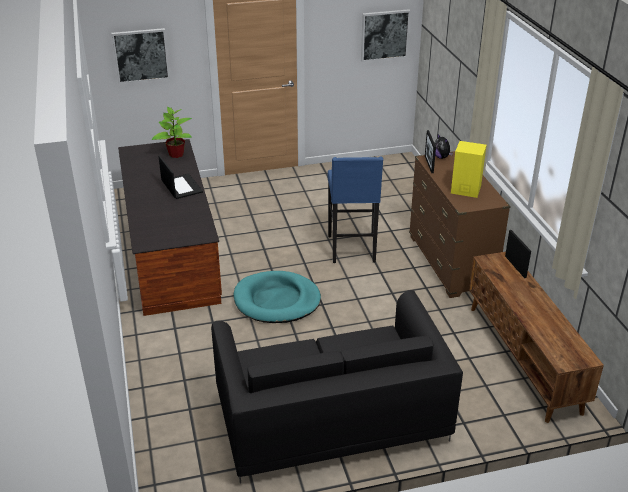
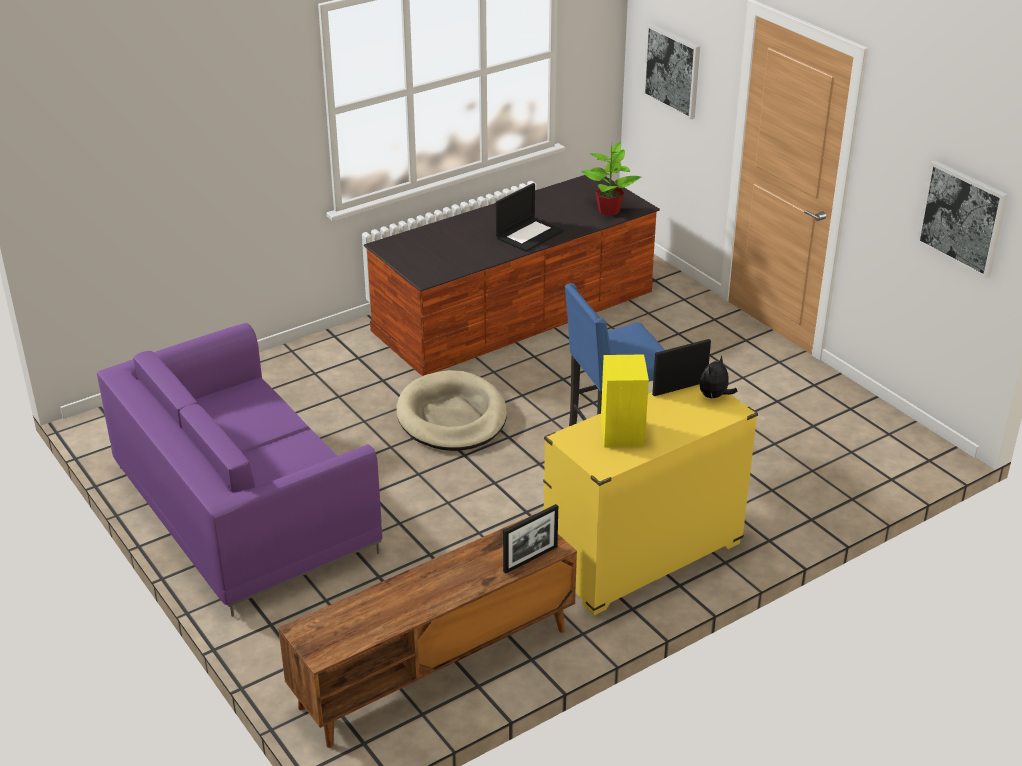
camera: 70 degrees right, 0 degrees up
black sofa [211,290,463,484] -> purple sofa [97,323,383,617]
turquoise dog bed [234,271,321,323] -> beige dog bed [396,370,507,451]
brown dresser [409,151,511,298] -> yellow dresser [543,384,758,616]

